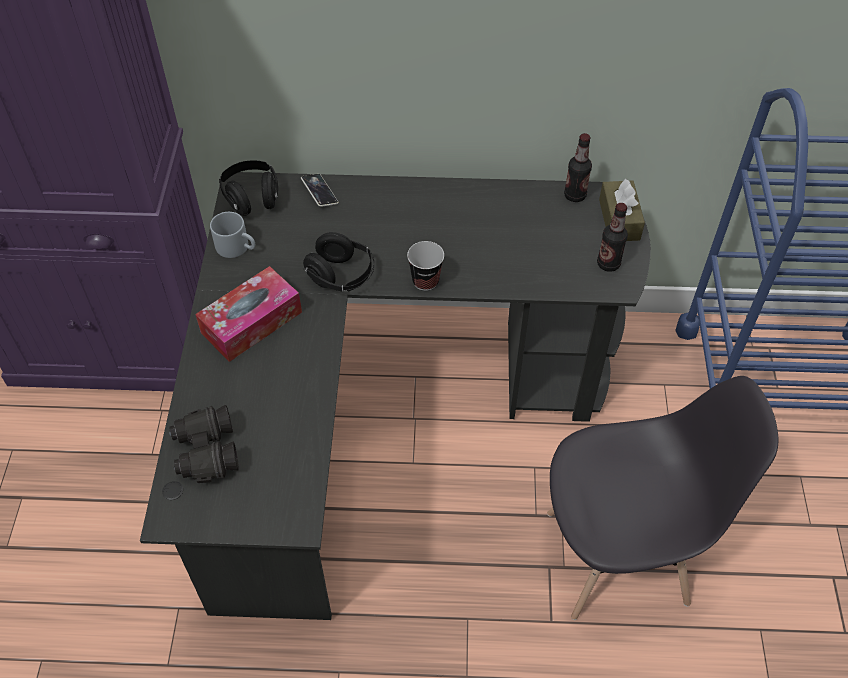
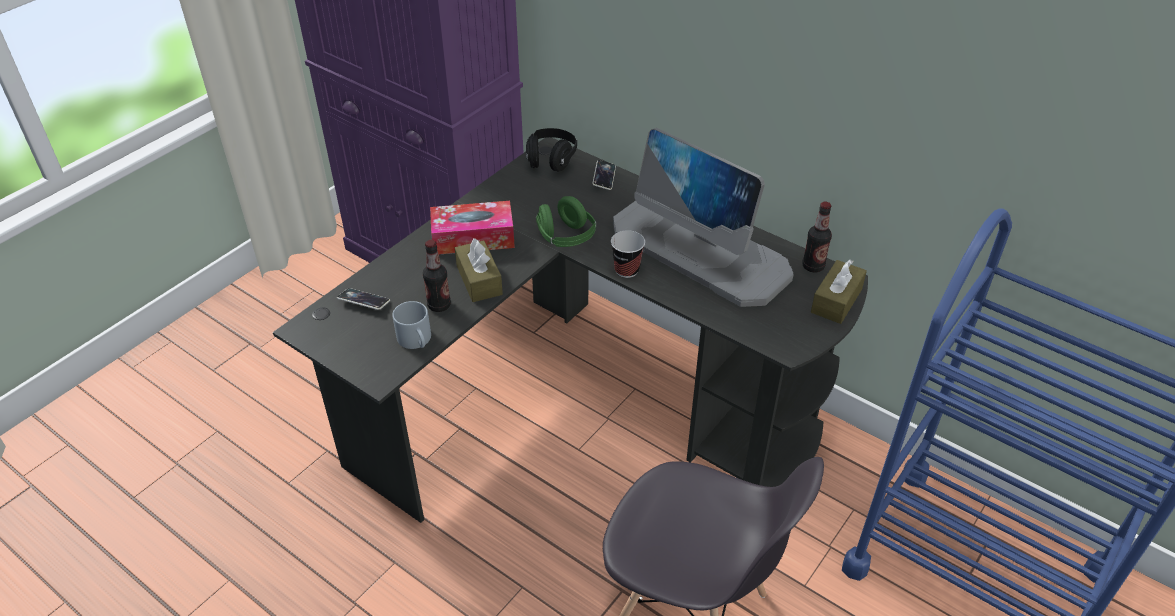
camera: 35 degrees right, 10 degrees down
black binoculars [169,405,239,483] -> phone [337,288,390,310]
grey mug [210,212,255,258] -> grey mug moved to [392,301,431,349]
black headphones [302,232,374,292] -> green headphones [536,196,596,247]
bottle [597,203,628,272] -> bottle moved to [423,240,451,312]
none -> brown tissue box [455,238,503,302]
none -> monitor [613,128,794,307]

